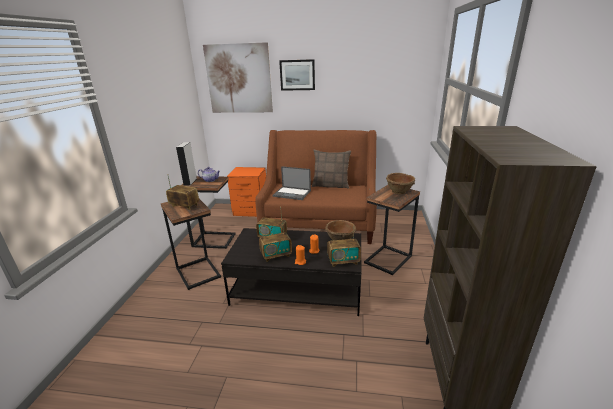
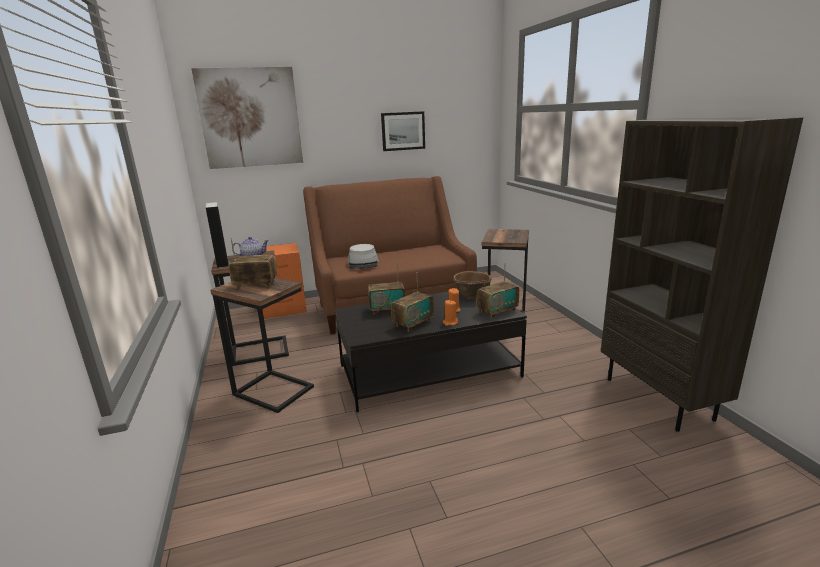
camera: 25 degrees left, 5 degrees down
laptop [273,166,311,200] -> grey hat [348,244,379,269]
picture [279,59,315,91] -> picture moved to [381,111,425,151]
pillow [312,150,351,189] -> none
brown bowl [386,173,415,194] -> none

